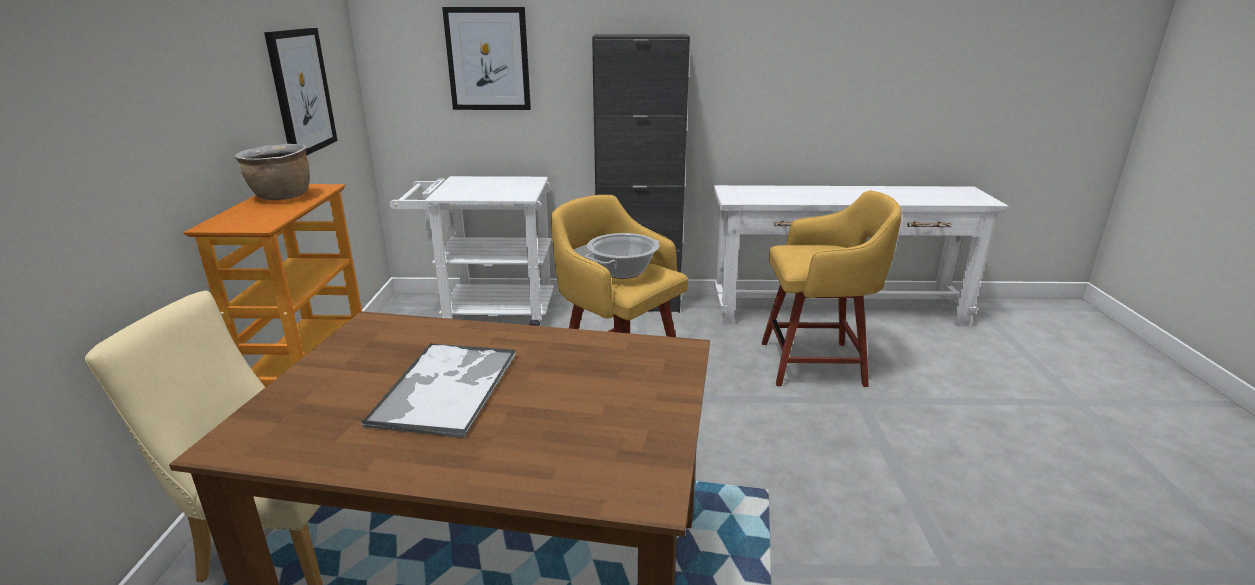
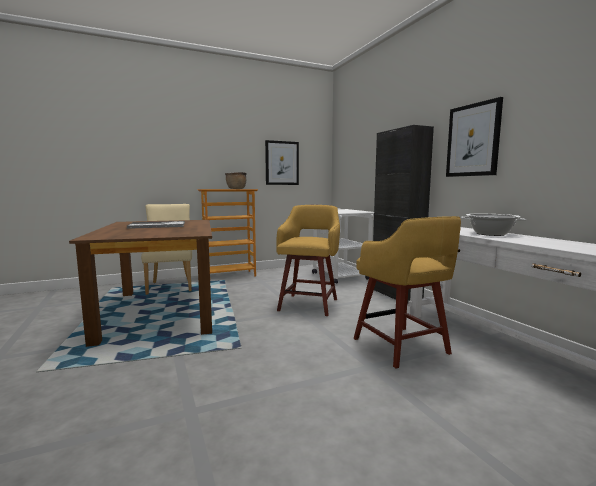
camera: 65 degrees right, 15 degrees down
picture [442,7,531,110] -> picture moved to [446,97,503,177]
cooking pot [585,233,659,279] -> cooking pot moved to [461,214,526,236]

